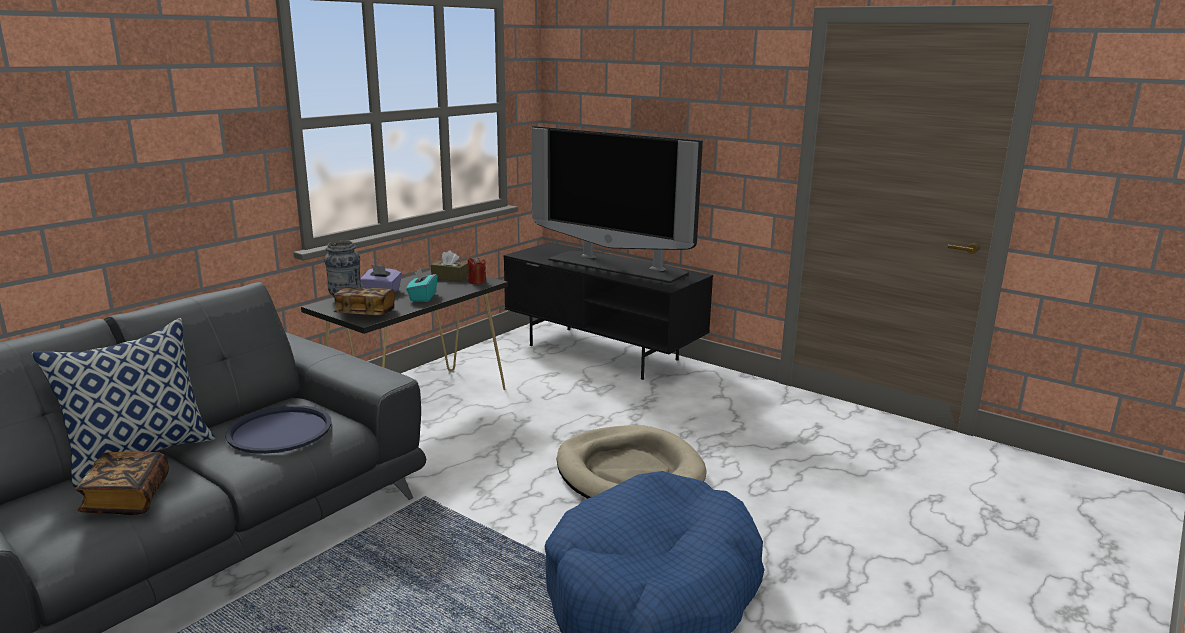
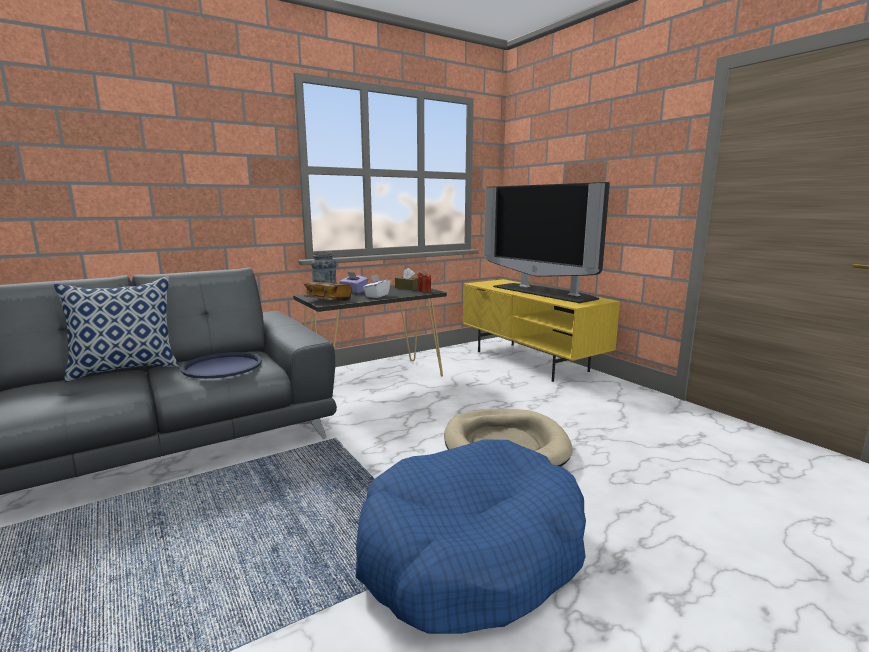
camera: 20 degrees right, 5 degrees down
book [75,452,169,515] -> none
turquoise tissue box [406,268,438,302] -> white tissue box [363,274,390,298]
black tv stand [504,242,713,380] -> yellow tv stand [463,279,620,382]

